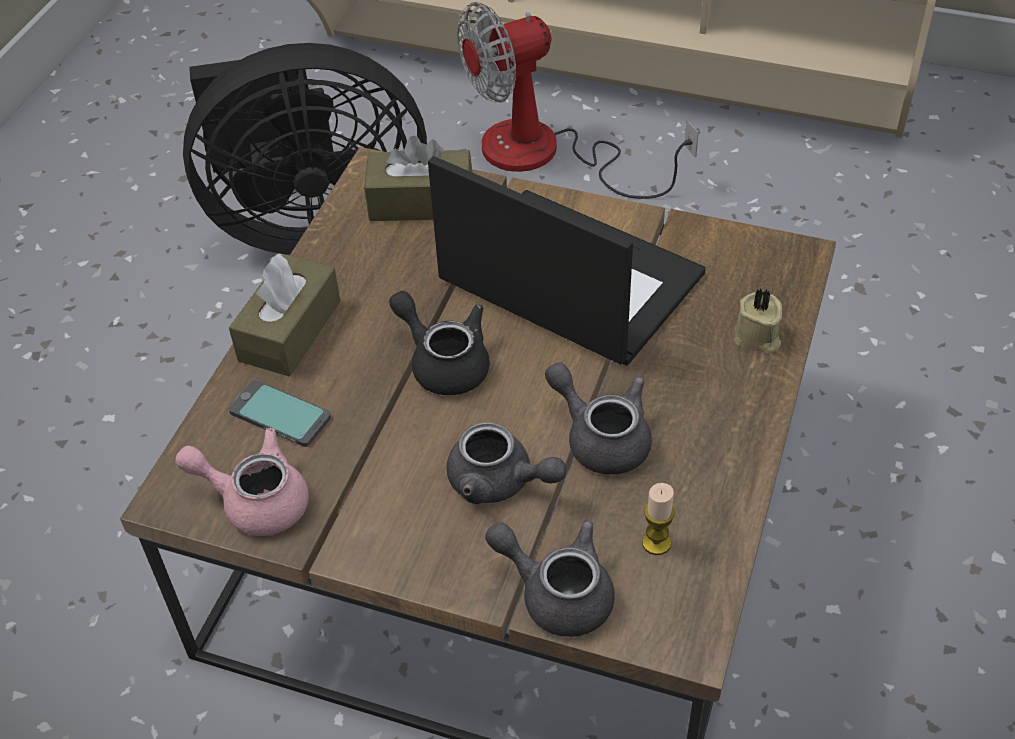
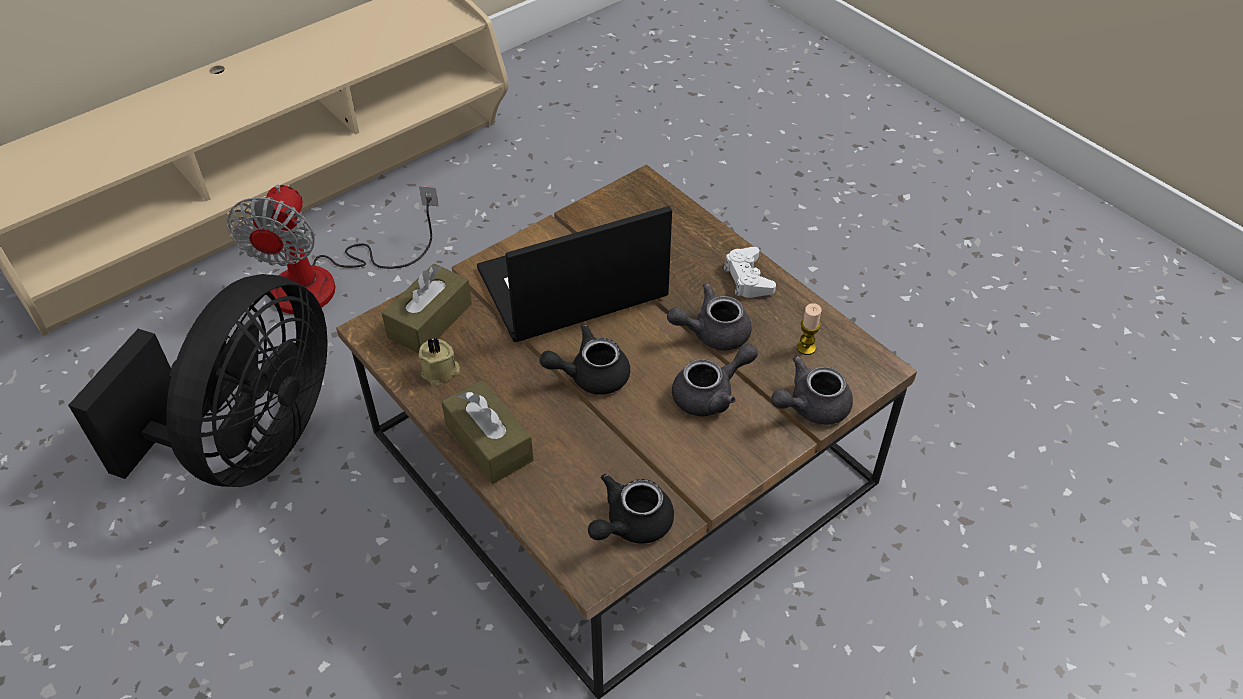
camera: 60 degrees left, 0 degrees up
pink teapot [175,428,309,536] -> black teapot [588,474,674,543]
phone [229,380,331,447] -> none
beige candle [734,289,782,354] -> beige candle moved to [419,337,460,386]
none -> white game controller [724,247,776,298]

